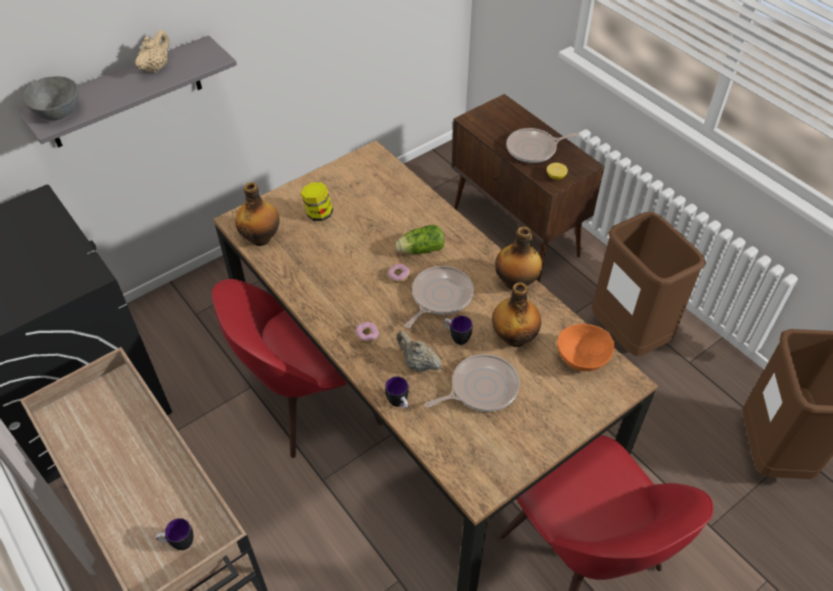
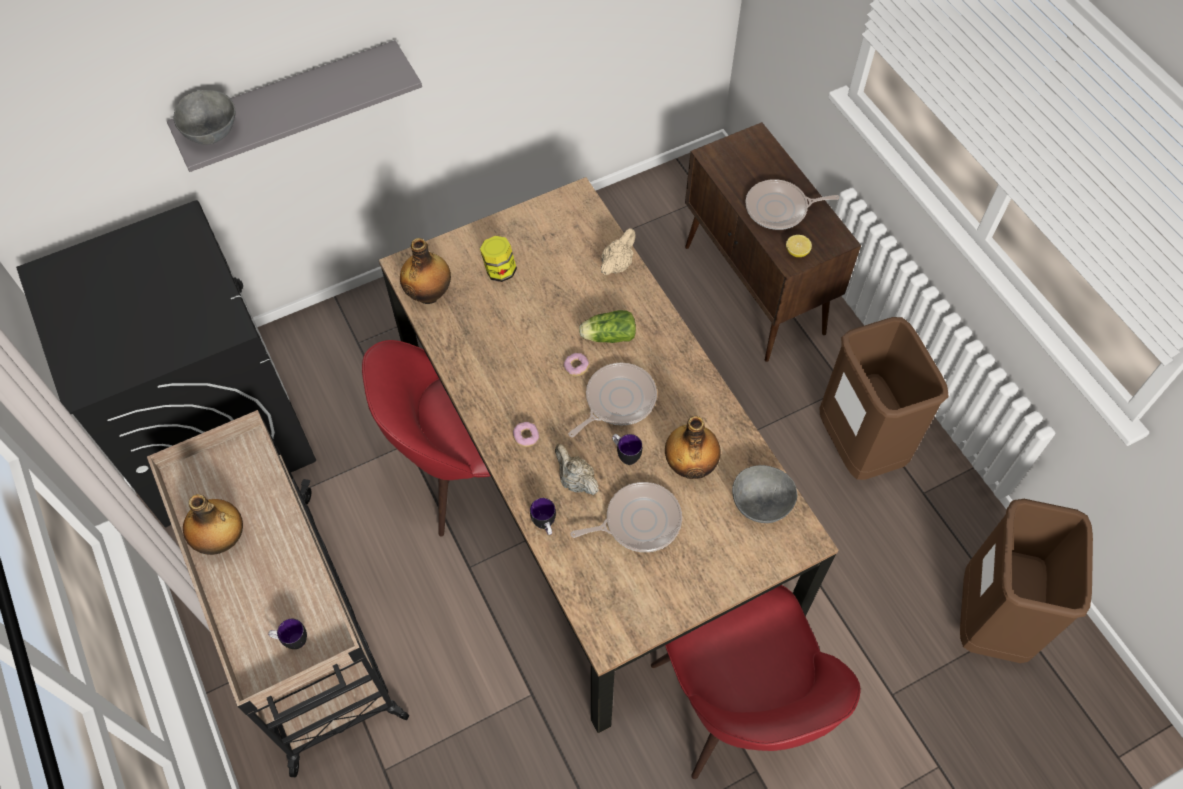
camera: 10 degrees right, 10 degrees up
beige teapot [135,30,169,73] -> beige teapot moved to [601,228,636,275]
bottle [495,227,542,290] -> bottle moved to [183,494,243,555]
orange bowl [557,324,615,371] -> grey bowl [732,465,797,523]

